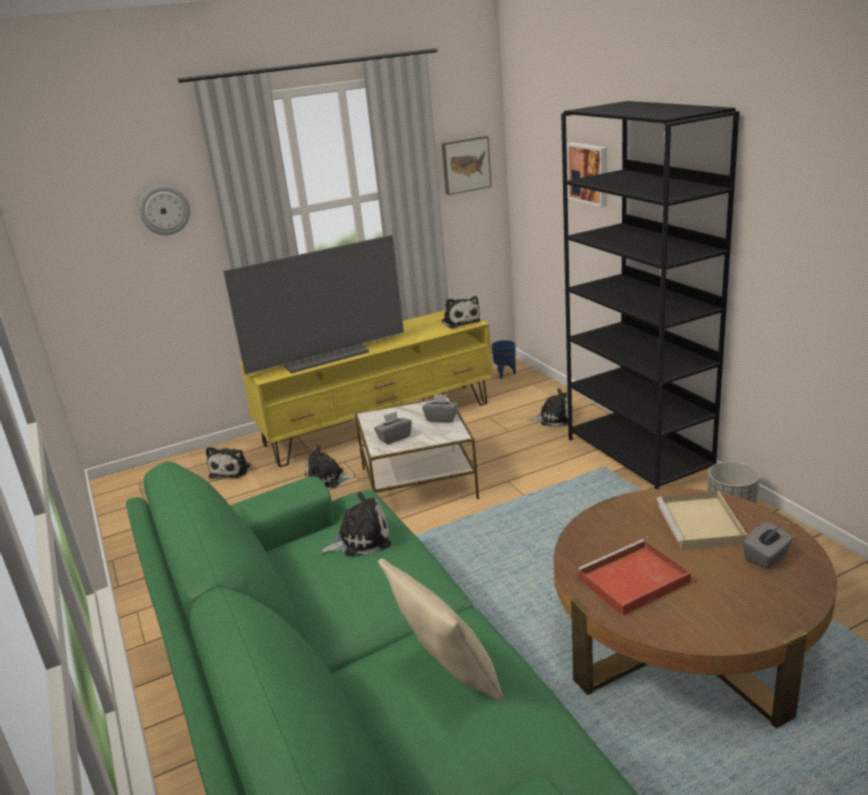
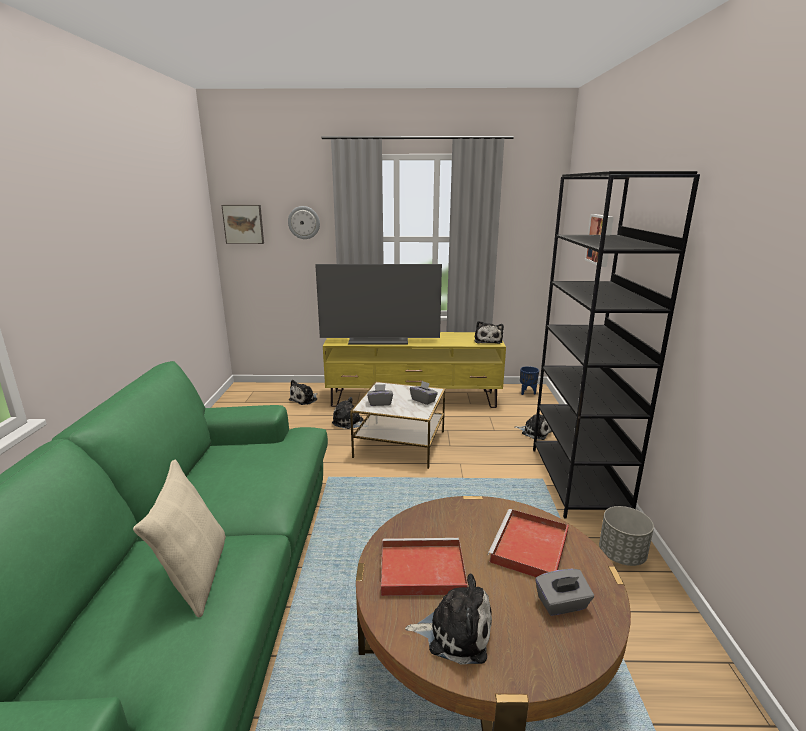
camera: 25 degrees right, 5 degrees down
plush toy [321,492,391,557] -> plush toy moved to [405,573,492,665]
picture [442,136,492,195] -> picture moved to [222,205,264,244]
beige tray [657,491,747,550] -> red tray [488,509,569,577]

